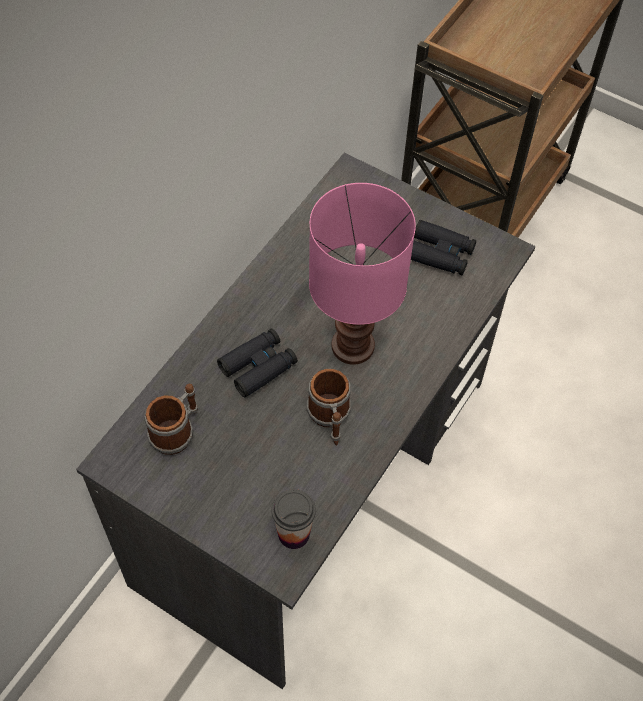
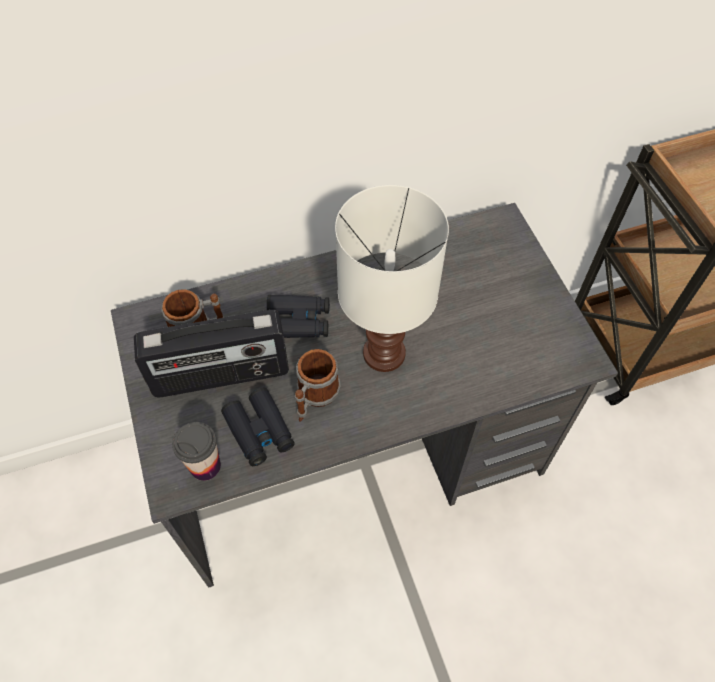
camera: 40 degrees right, 0 degrees up
pink table lamp [309,183,416,365] -> white table lamp [335,185,449,372]
black binoculars [411,220,476,275] -> black binoculars moved to [221,388,295,466]
none -> radio [134,310,289,397]

